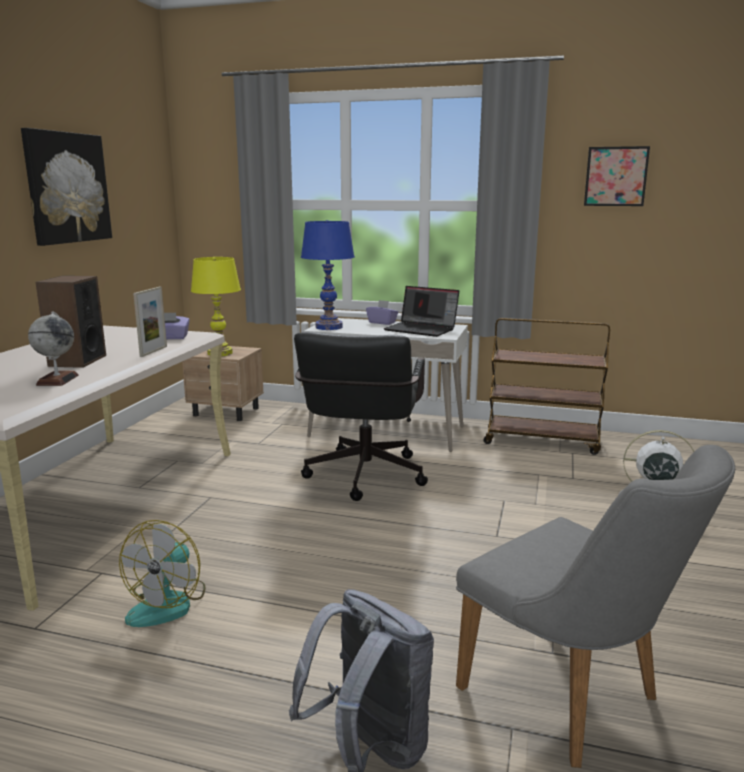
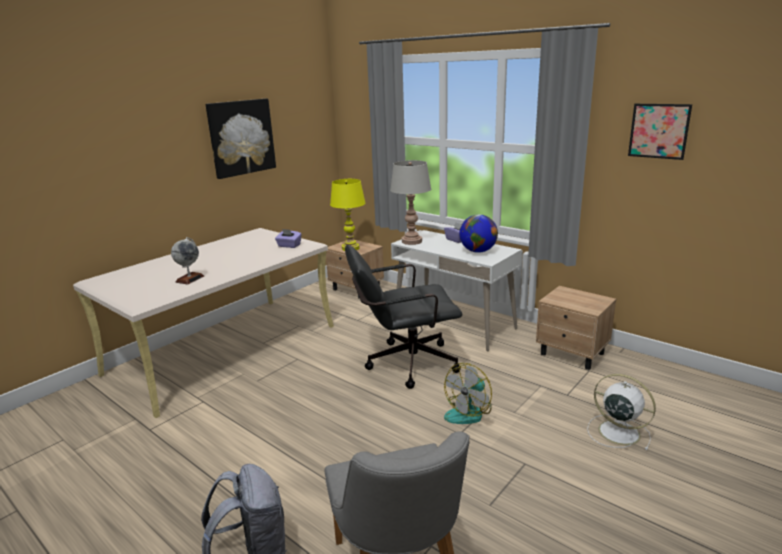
camera: 25 degrees right, 5 degrees up
speaker [36,276,106,368] -> none
fan [119,520,206,627] -> fan moved to [444,363,492,424]
picture frame [133,287,167,357] -> none
black office chair [294,332,428,501] -> black office chair turned 45 degrees clockwise [345,245,462,389]
blue table lamp [301,220,355,330] -> grey table lamp [390,160,431,245]
laptop [384,286,459,337] -> globe [459,214,498,253]
brown cart [483,318,610,455] -> beige nightstand [536,286,616,370]

